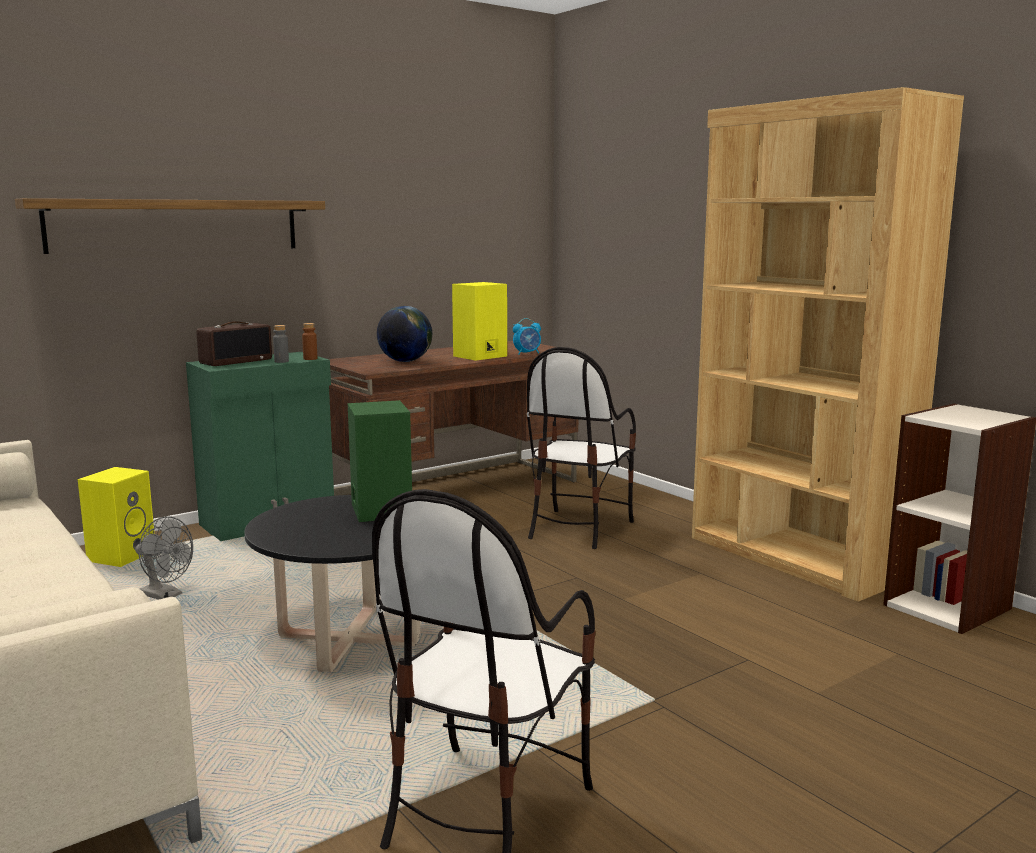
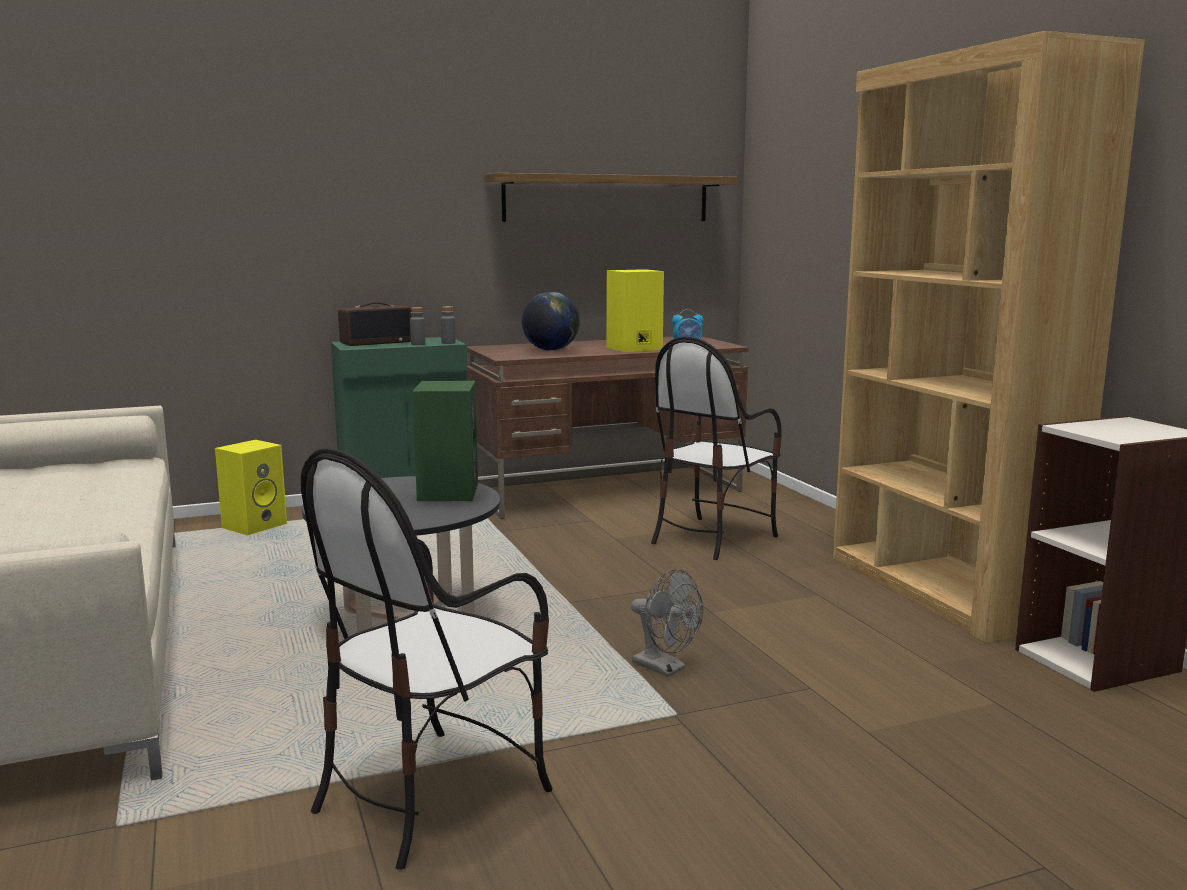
camera: 15 degrees right, 0 degrees up
shelf [15,198,325,254] -> shelf moved to [485,173,738,222]
grey fan [135,516,193,600] -> grey fan moved to [631,569,703,677]
brown bottle [302,323,317,360] -> grey bottle [441,306,456,344]

